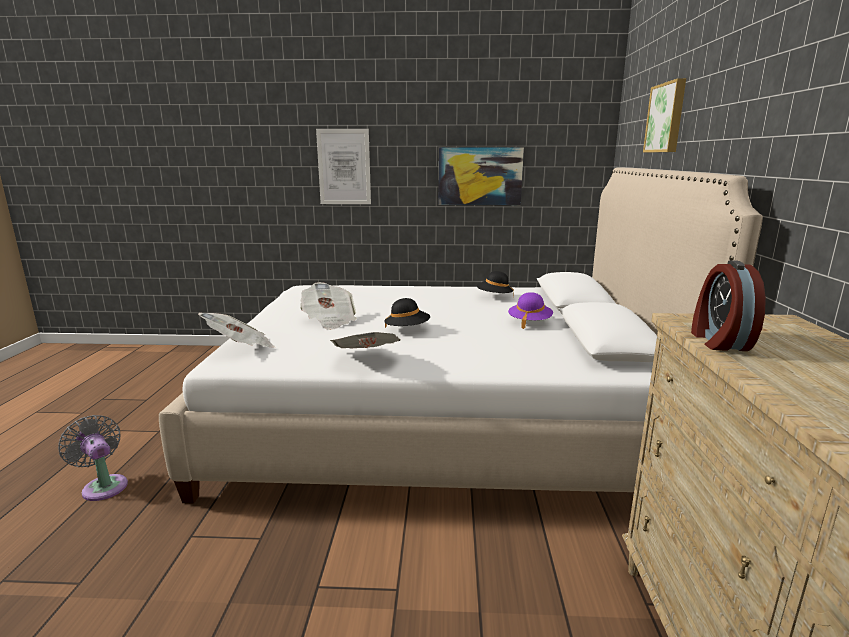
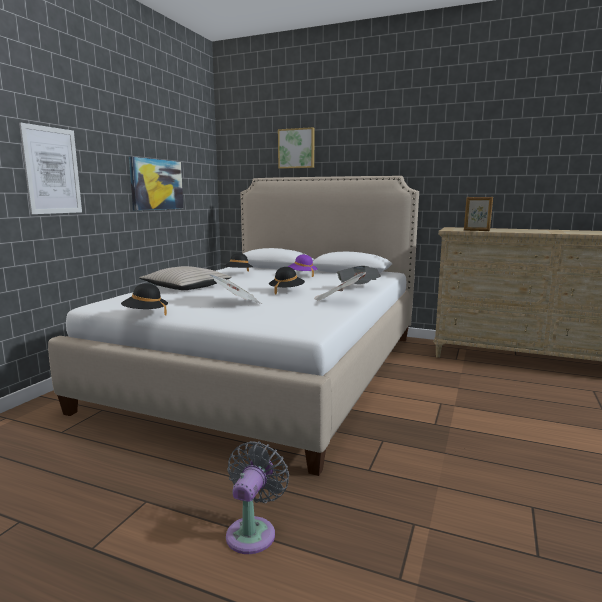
camera: 70 degrees left, 5 degrees down
grey fan [58,415,128,501] -> grey fan turned 135 degrees clockwise [226,441,289,554]
newspaper [198,313,275,347] -> newspaper moved to [337,266,381,284]
alarm clock [691,260,766,351] -> picture frame [464,197,493,231]
none -> black hat [121,283,168,315]
none -> beige pillow [139,266,232,290]

